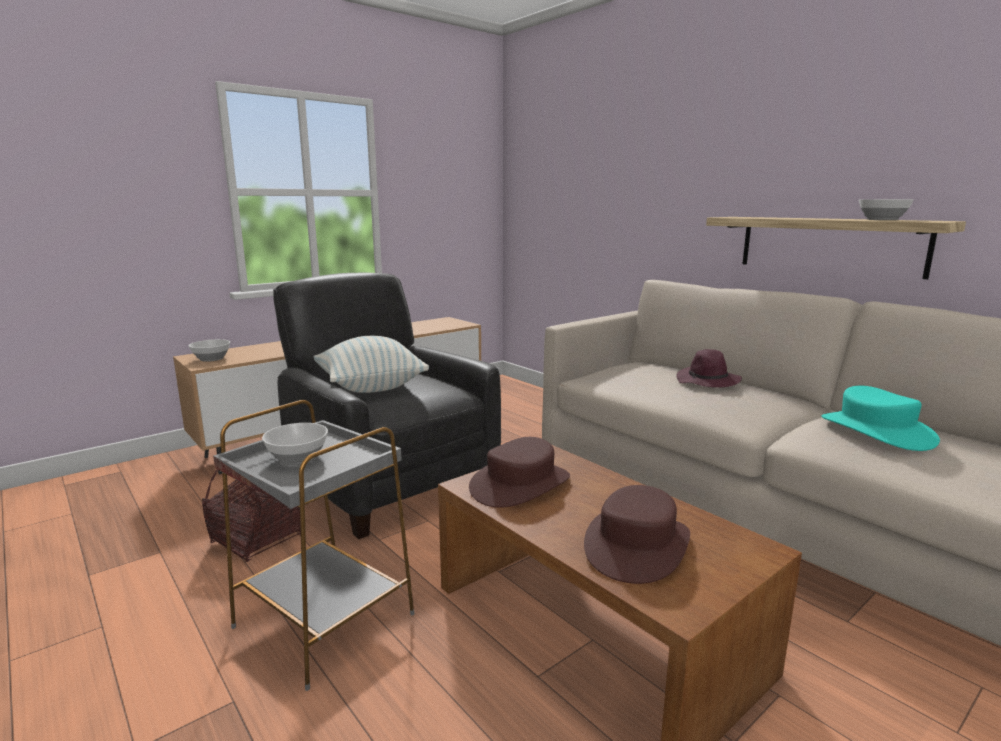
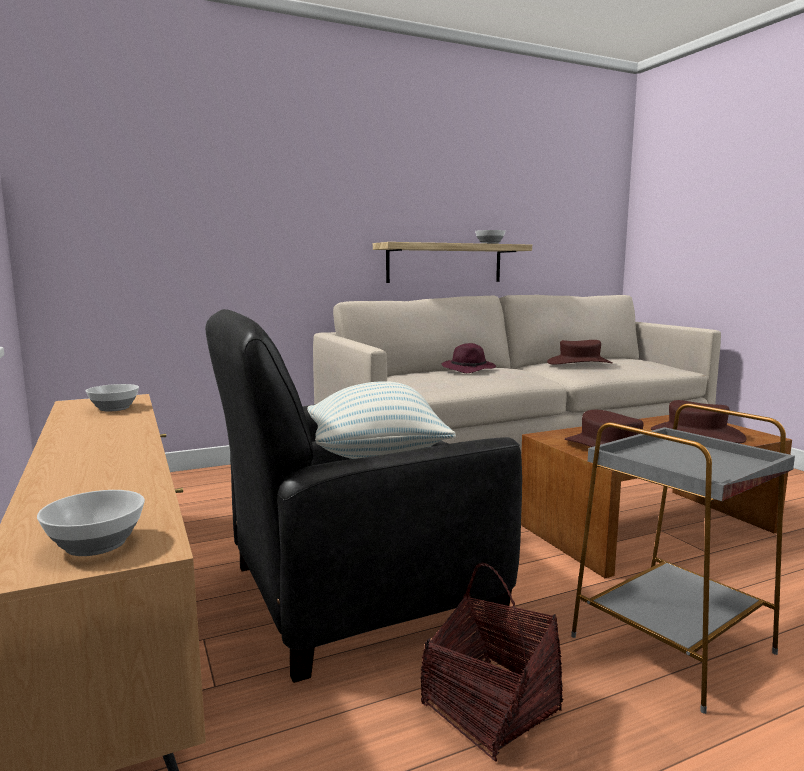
camera: 75 degrees left, 5 degrees down
bowl [262,423,328,465] -> bowl moved to [86,384,139,411]
turquoise hat [821,386,940,451] -> brown hat [547,340,612,365]

